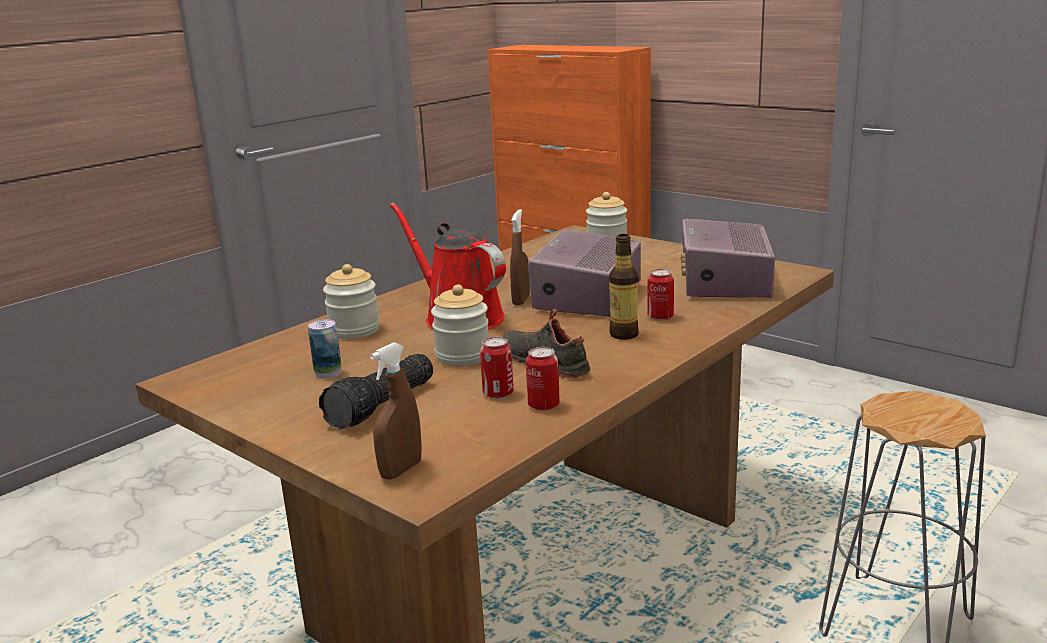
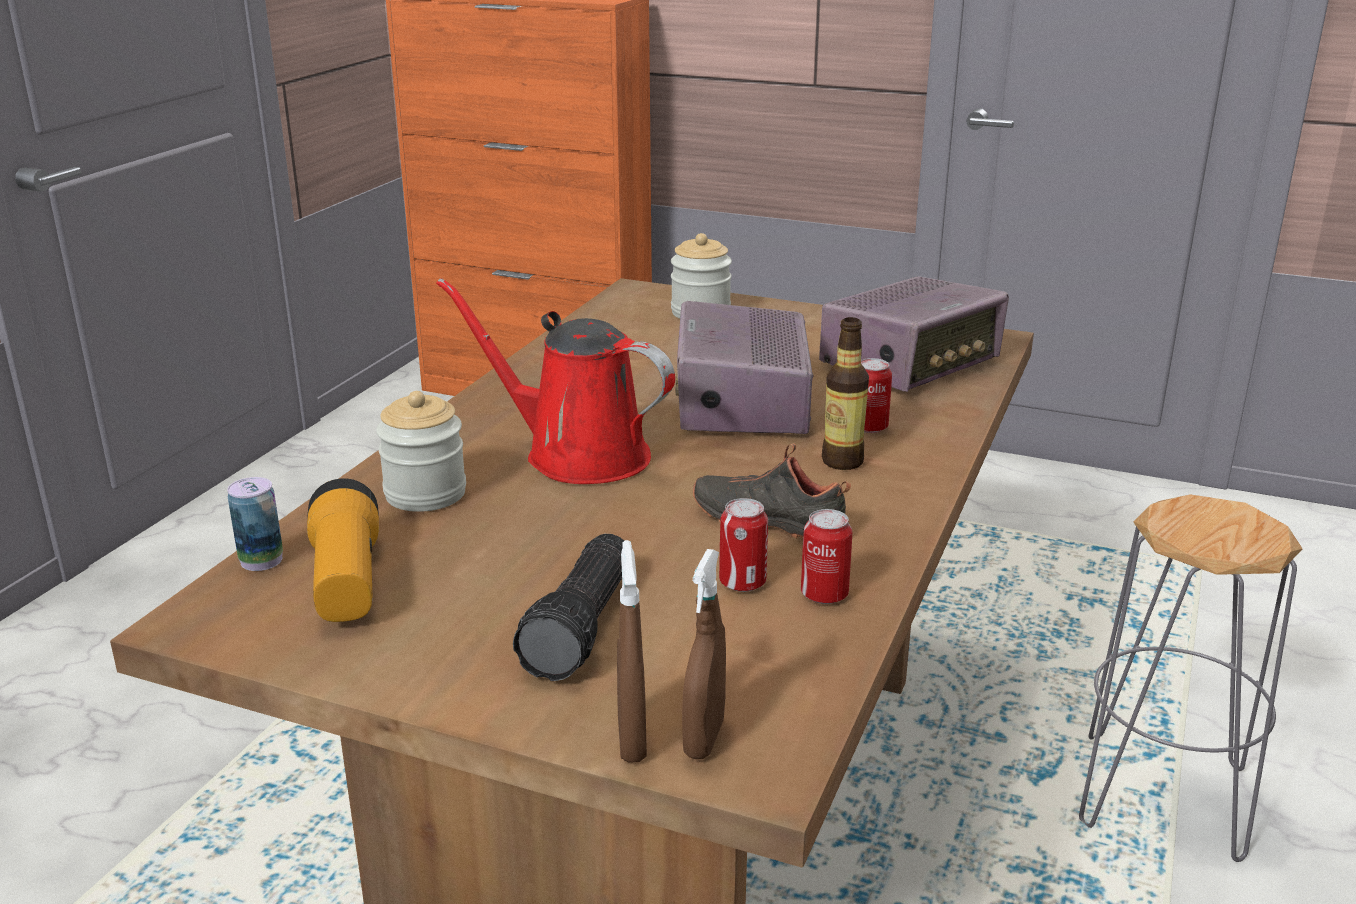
camera: 20 degrees left, 5 degrees up
can [308,320,342,379] -> can moved to [227,477,283,571]
jar [431,285,489,366] -> none
brown spray bottle [510,209,530,305] -> brown spray bottle moved to [617,540,647,762]
radio [681,219,776,298] -> radio turned 120 degrees counterclockwise [819,276,1009,392]
none -> flashlight [307,478,379,622]

